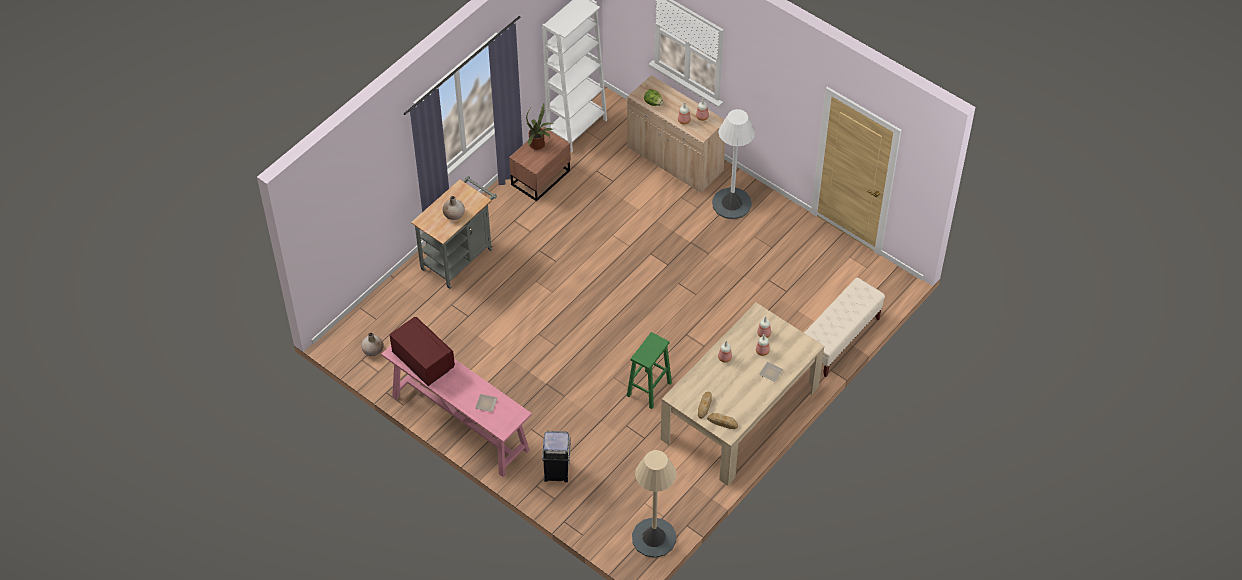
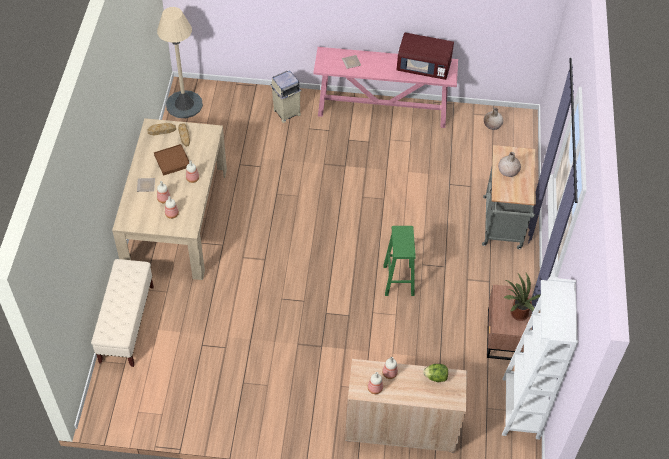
camera: 145 degrees right, 0 degrees up
green stool [627,332,672,409] -> green stool moved to [383,226,416,296]
white floor lamp [712,109,755,219] -> none
none -> brown tray [154,144,189,176]

